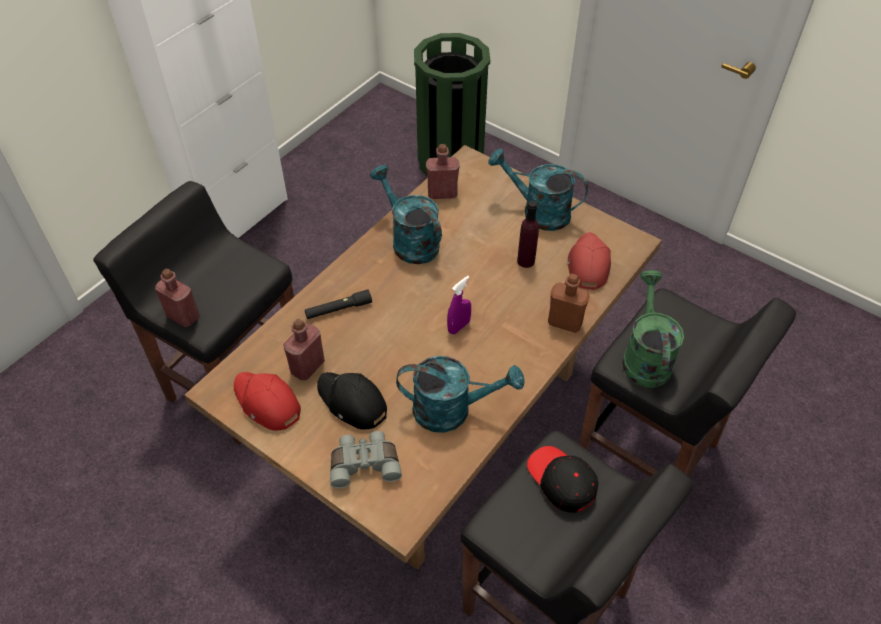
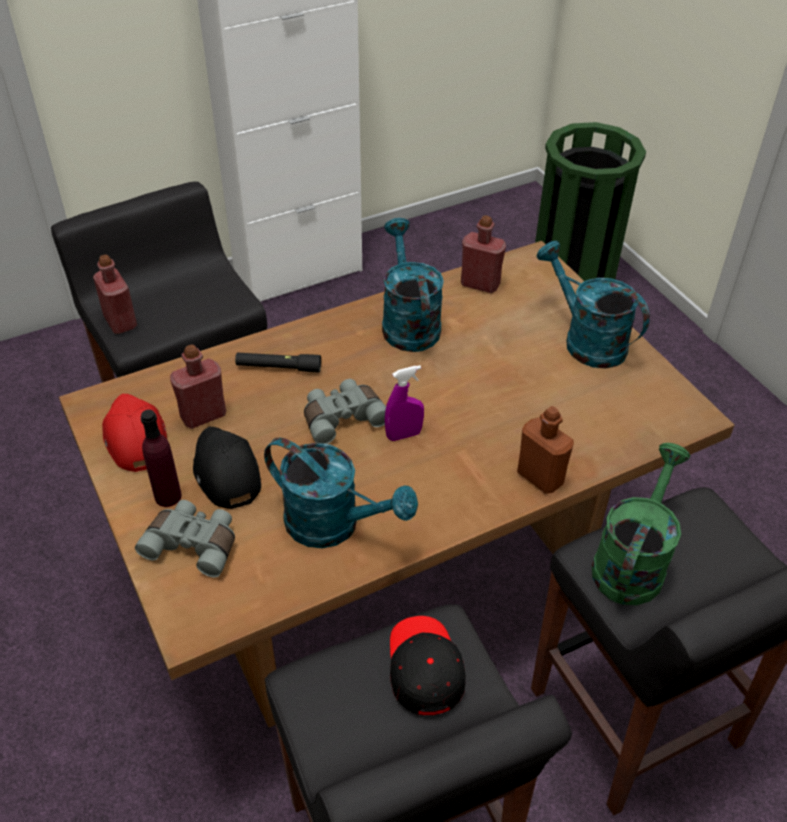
camera: 25 degrees right, 5 degrees down
purple bottle [517,201,539,268] -> purple bottle moved to [141,410,182,507]
red cap [568,232,611,290] -> none
none -> grey binoculars [304,379,386,444]

